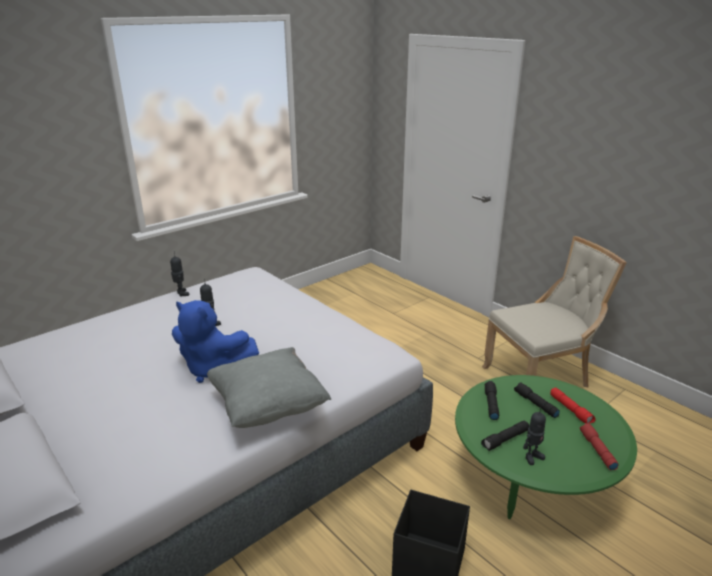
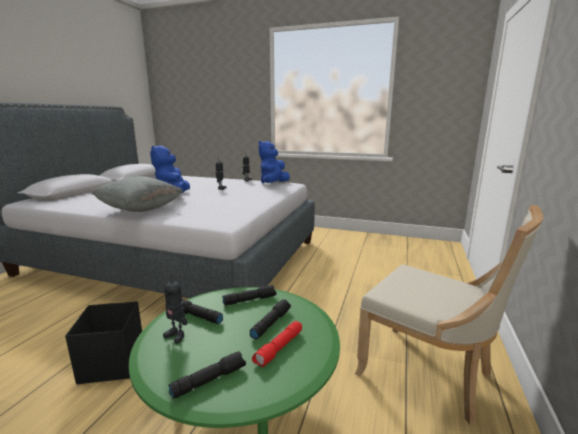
camera: 60 degrees right, 10 degrees down
red flashlight [580,423,619,470] -> black flashlight [168,351,246,399]
none -> blue plush toy [259,141,290,183]

